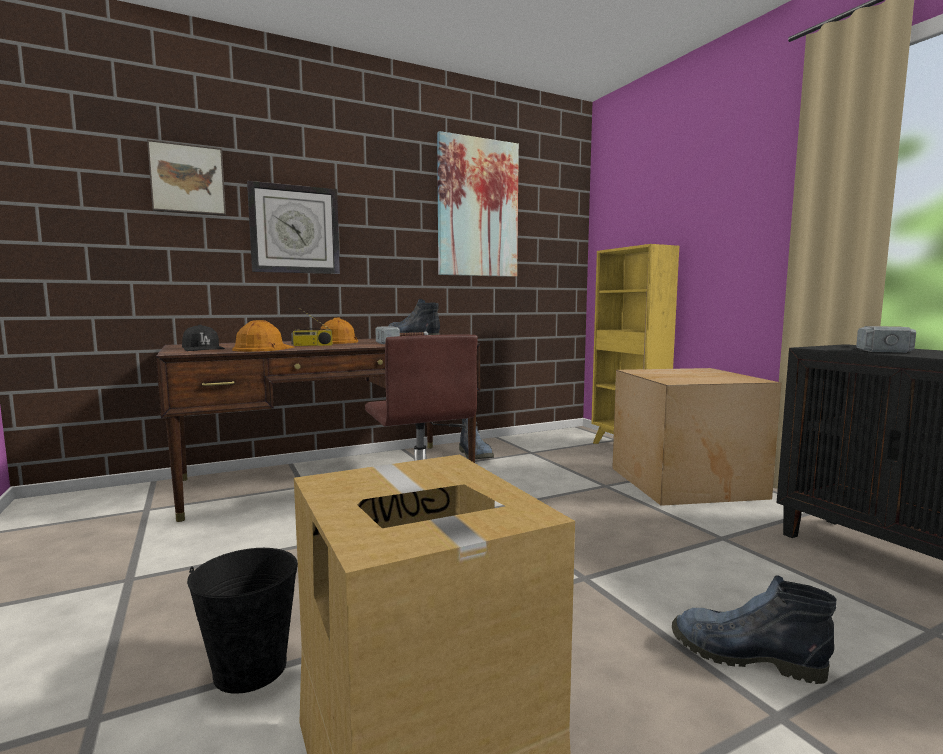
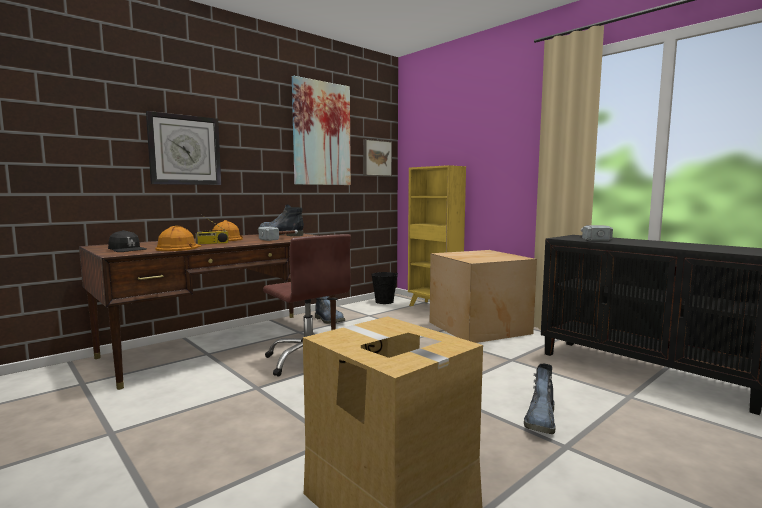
camera: 15 degrees left, 0 degrees up
picture [147,139,226,216] -> picture moved to [363,139,392,176]
black bucket [187,548,298,694] -> black bucket moved to [371,272,398,304]
boot [672,575,837,684] -> boot turned 75 degrees counterclockwise [524,364,556,434]

